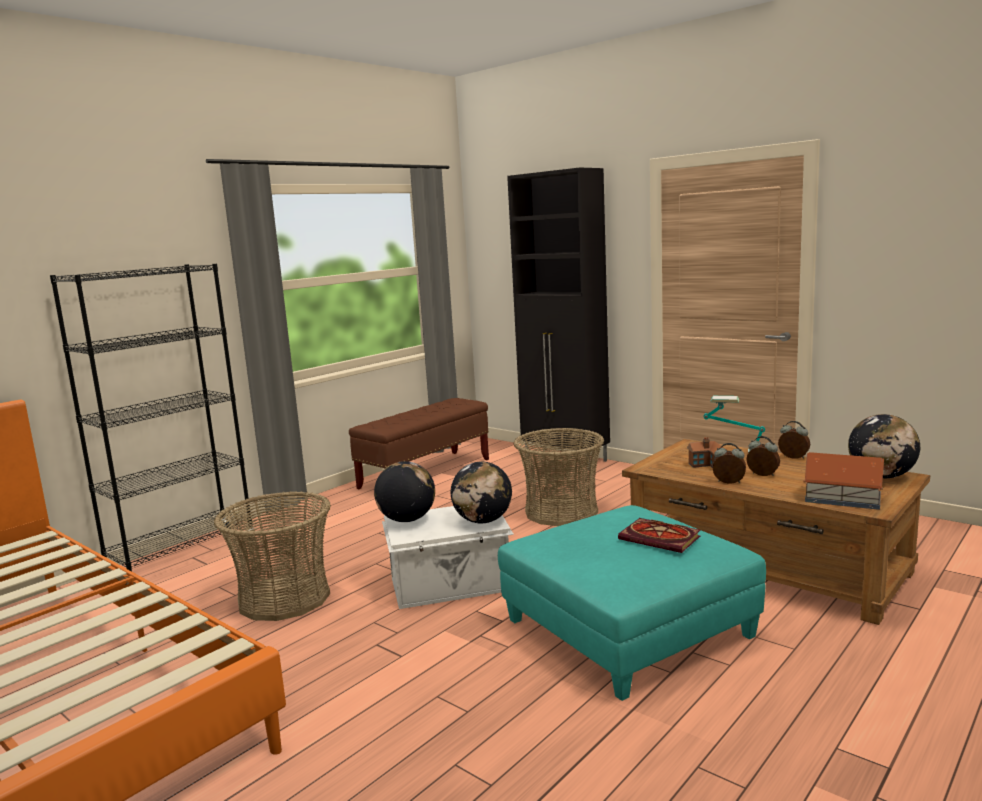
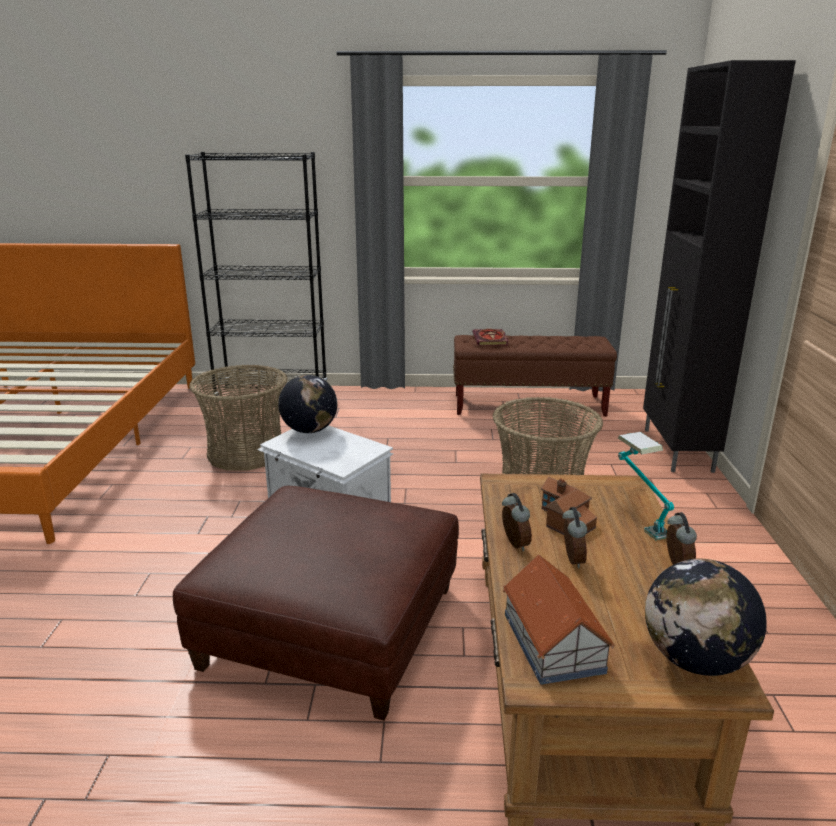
camera: 50 degrees right, 10 degrees up
globe [451,461,512,523] -> none
turquoise ottoman [498,505,766,701] -> brown ottoman [173,486,459,721]
book [618,518,700,553] -> book moved to [473,329,508,345]

